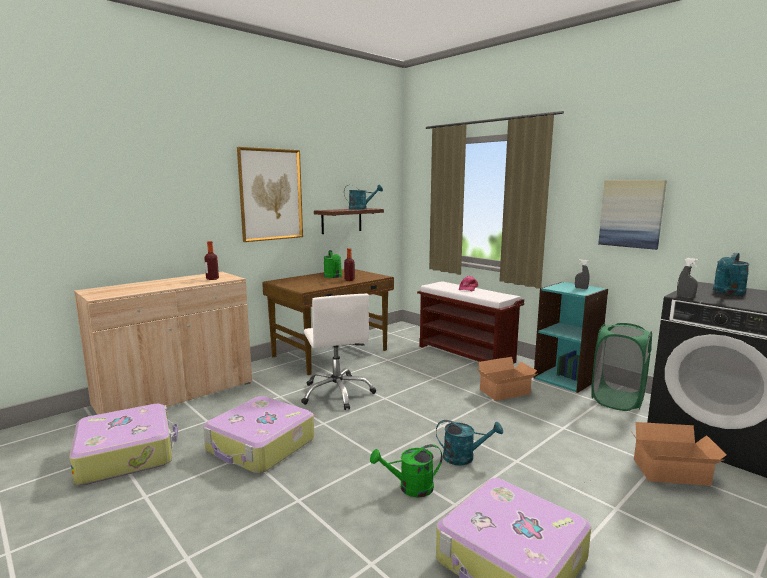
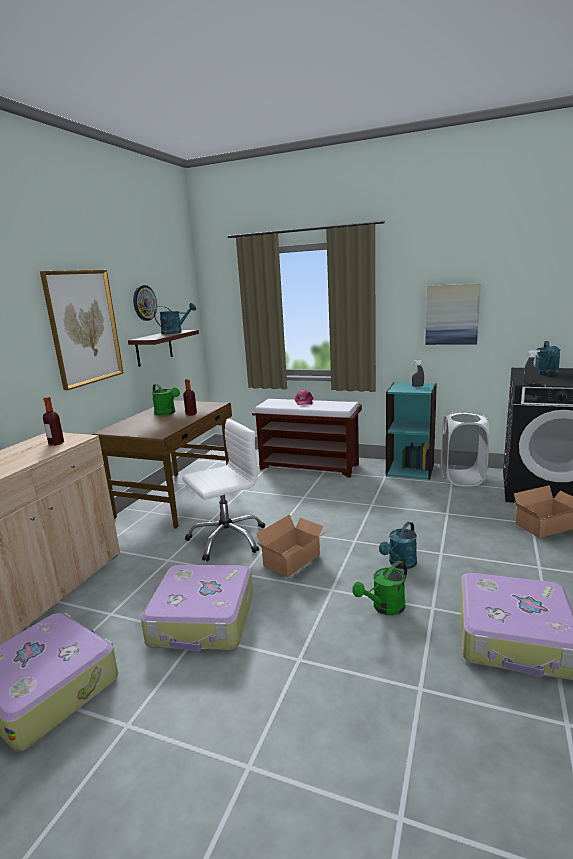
camera: 25 degrees left, 5 degrees up
white office chair [301,294,376,410] -> white office chair turned 75 degrees counterclockwise [182,419,265,561]
turquoise watering can [436,420,503,466] -> turquoise watering can turned 150 degrees clockwise [379,522,417,569]
cardboard box [477,357,538,401] -> cardboard box moved to [256,514,326,577]
green laundry basket [591,323,652,411] -> white laundry basket [441,411,490,487]
none -> wall clock [133,285,157,321]

